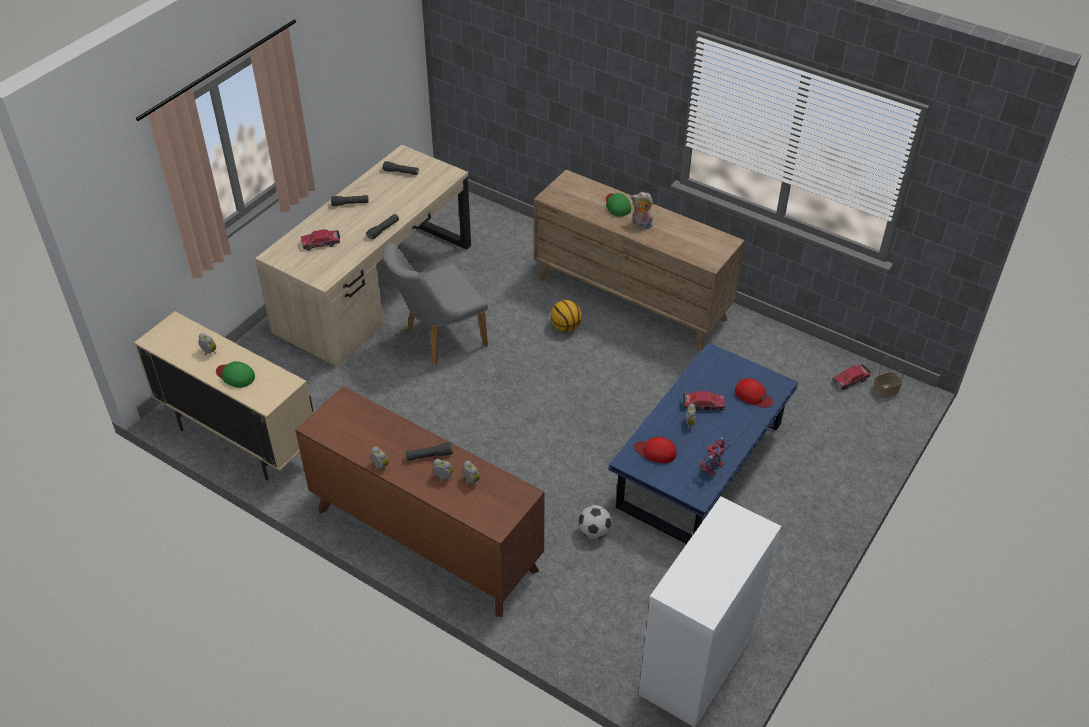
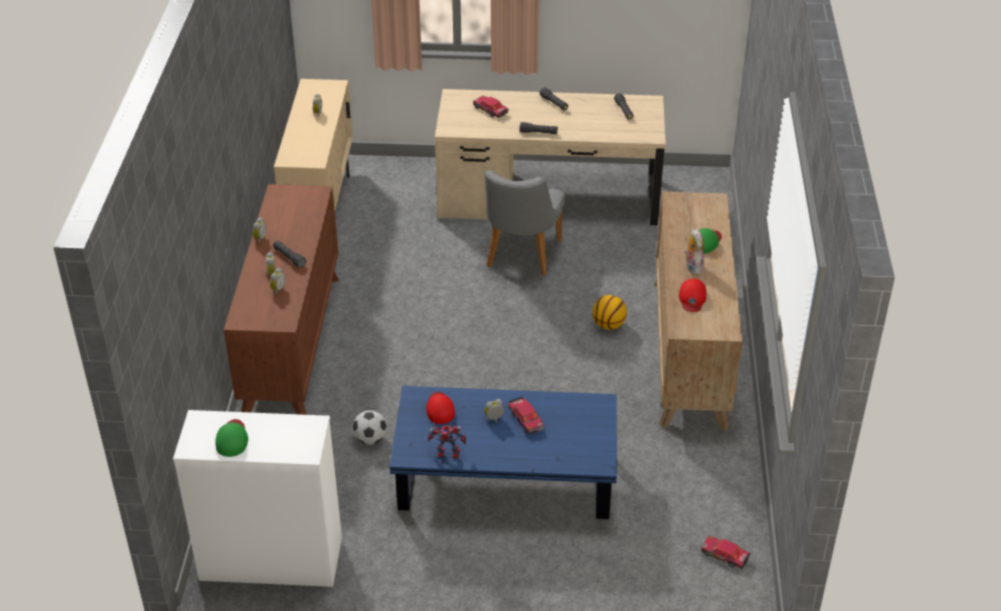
camera: 60 degrees right, 5 degrees down
green cap [216,361,255,388] -> green cap moved to [215,419,248,457]
grey chair [384,243,488,365] -> grey chair turned 105 degrees counterclockwise [485,170,566,276]
red cap [735,378,773,408] -> red cap moved to [679,279,706,312]
basket [873,356,904,399] -> none

